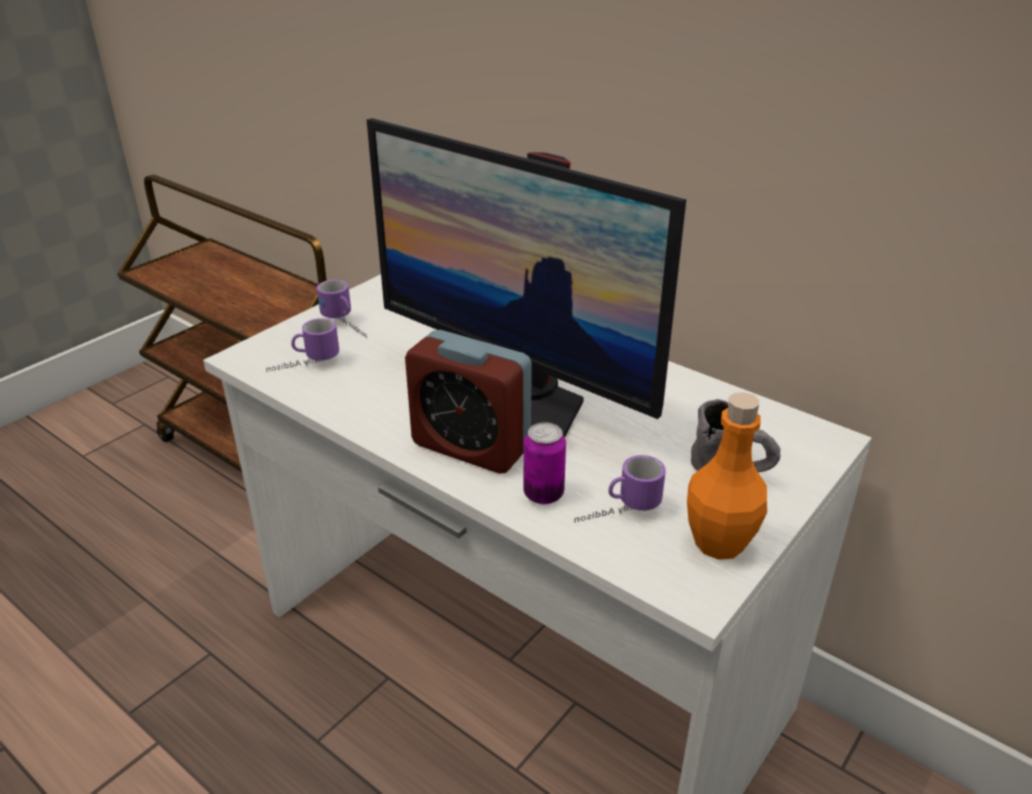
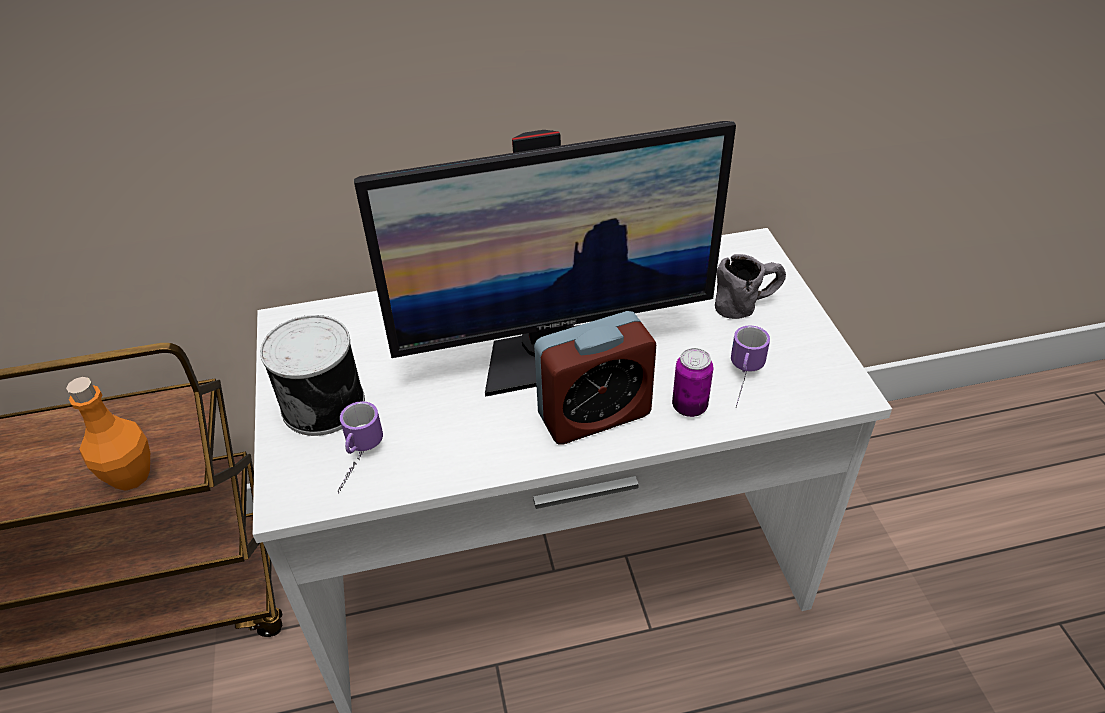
camera: 50 degrees left, 10 degrees up
mug [317,280,367,338] -> can [260,315,365,436]
orange bottle [687,392,767,560] -> orange bottle moved to [66,377,150,491]

